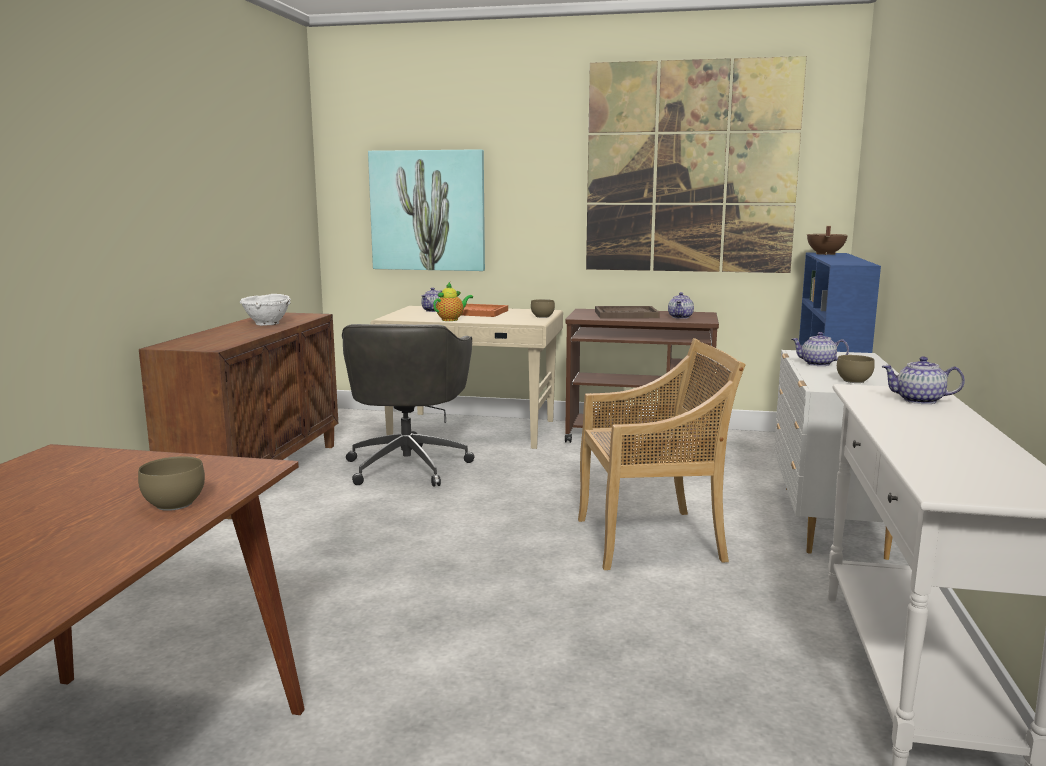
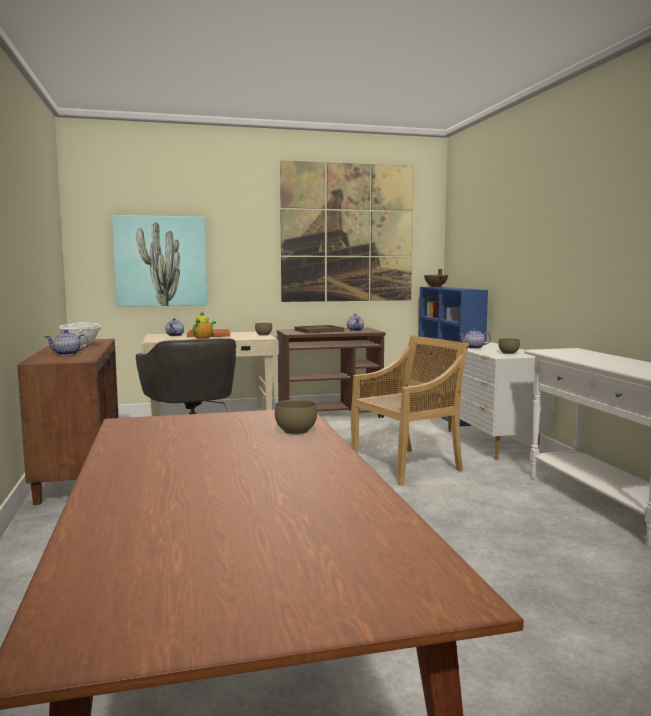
camera: 25 degrees left, 5 degrees down
teapot [882,356,965,404] -> teapot moved to [45,329,89,355]

